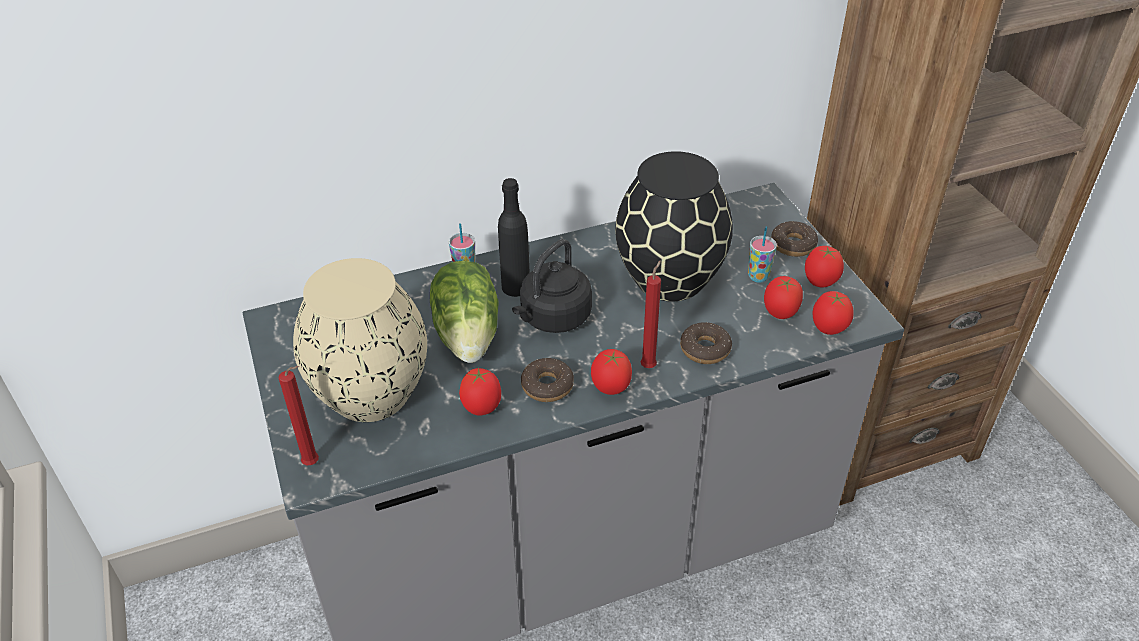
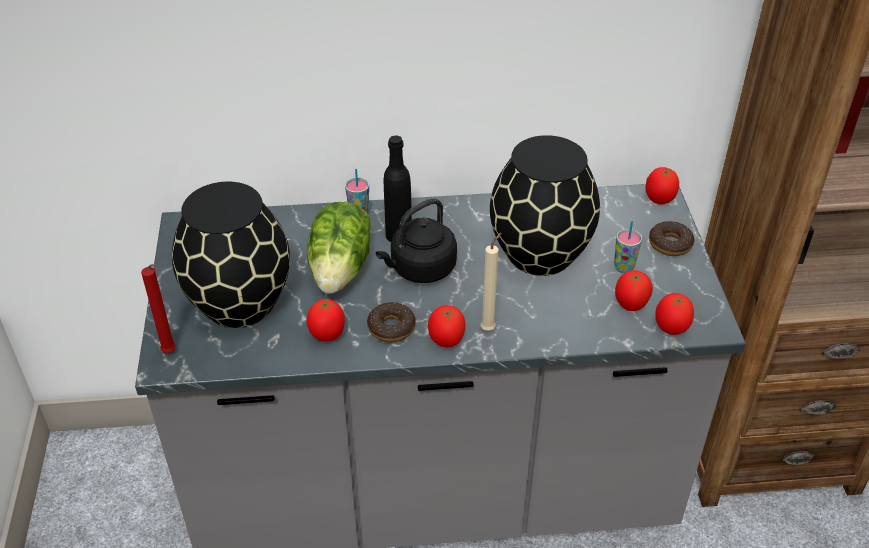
camera: 15 degrees right, 0 degrees up
beige vase [293,258,427,422] -> black vase [172,182,290,328]
red candle [641,260,661,368] -> beige candle [481,233,501,331]
donut [680,322,732,364] -> none
tomato [805,246,844,288] -> tomato moved to [646,167,679,205]

